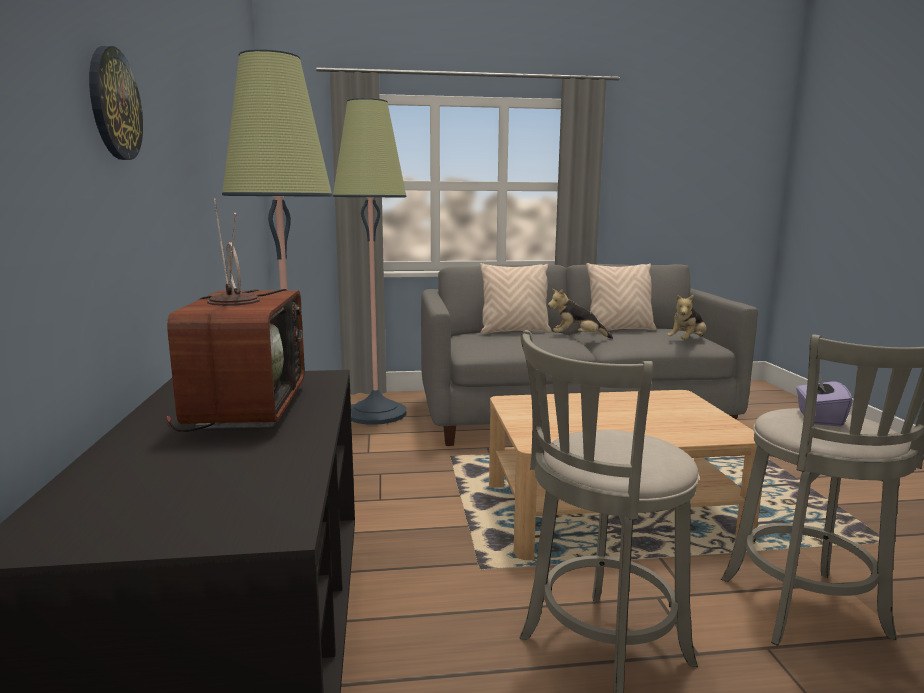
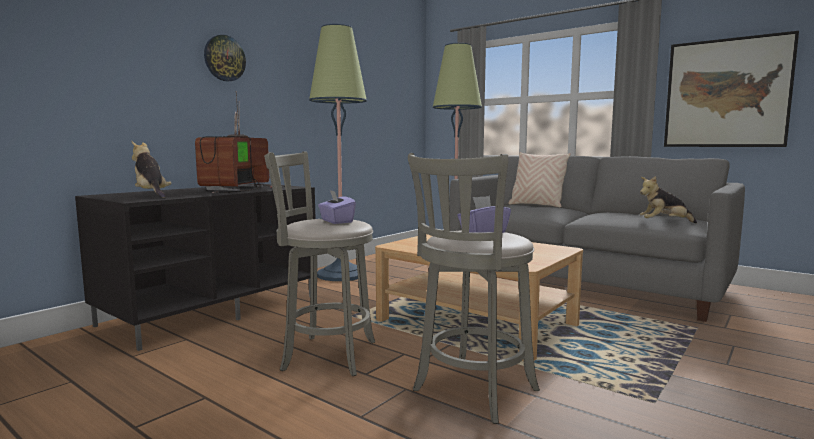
camera: 45 degrees right, 5 degrees down
television [166,198,305,432] -> television turned 150 degrees clockwise [195,91,272,193]
plush toy [548,289,613,339] -> plush toy moved to [132,141,171,198]
beige pillow [586,263,657,333] -> none
none -> purple tissue box [318,190,356,224]
none -> picture [664,31,799,147]

